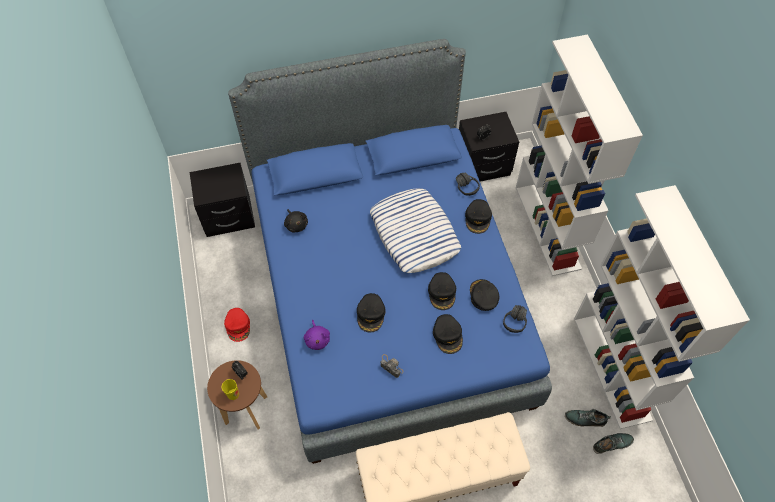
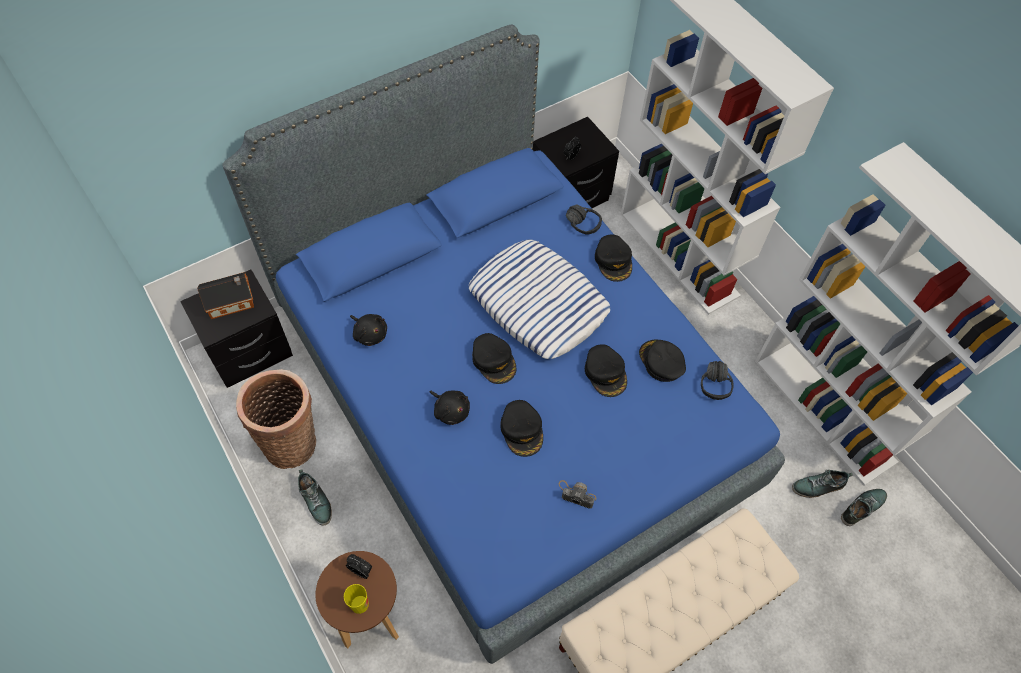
camera: 20 degrees left, 0 degrees up
red cap [224,308,250,342] -> shoe [298,469,332,526]
purple plush toy [304,320,330,350] -> none
black cap [433,314,463,354] -> black cap moved to [472,333,516,384]
none -> toy house [197,272,254,319]
none -> basket [236,369,316,469]
none -> black plush toy [429,390,470,425]

